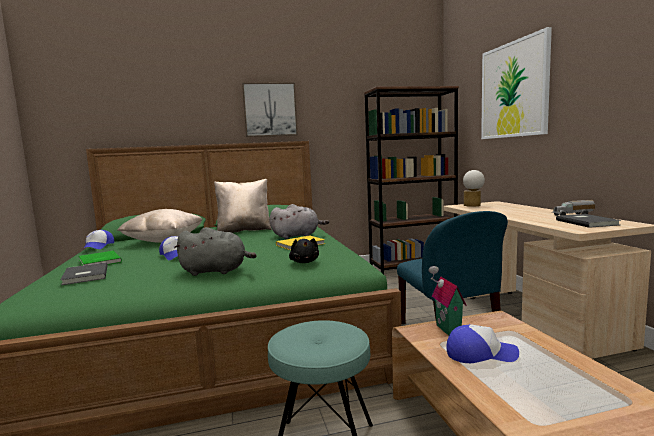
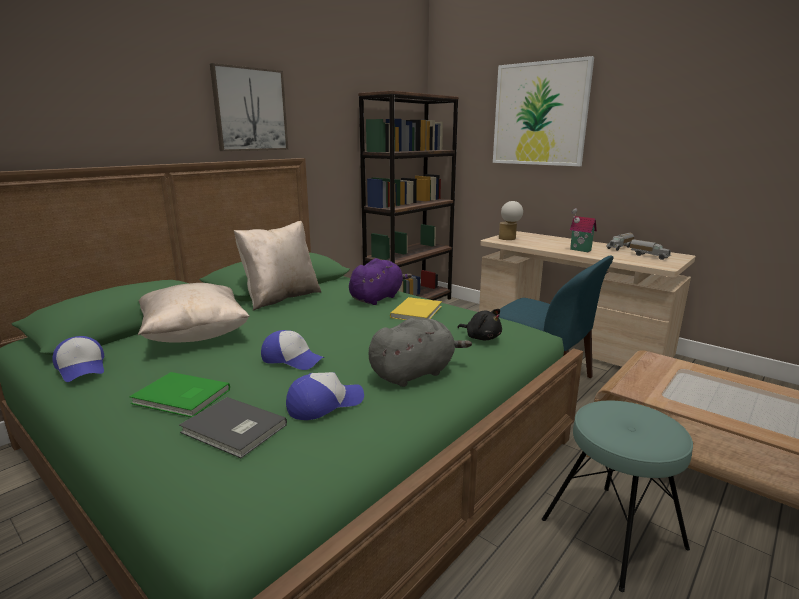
camera: 35 degrees left, 10 degrees up
grey plush toy [269,204,329,239] -> purple plush toy [349,258,412,305]
toy house [428,266,467,336] -> toy house moved to [570,208,597,252]
cap [446,324,519,363] -> cap moved to [286,372,364,420]
grey book [556,214,621,228] -> toy truck [630,239,671,260]

